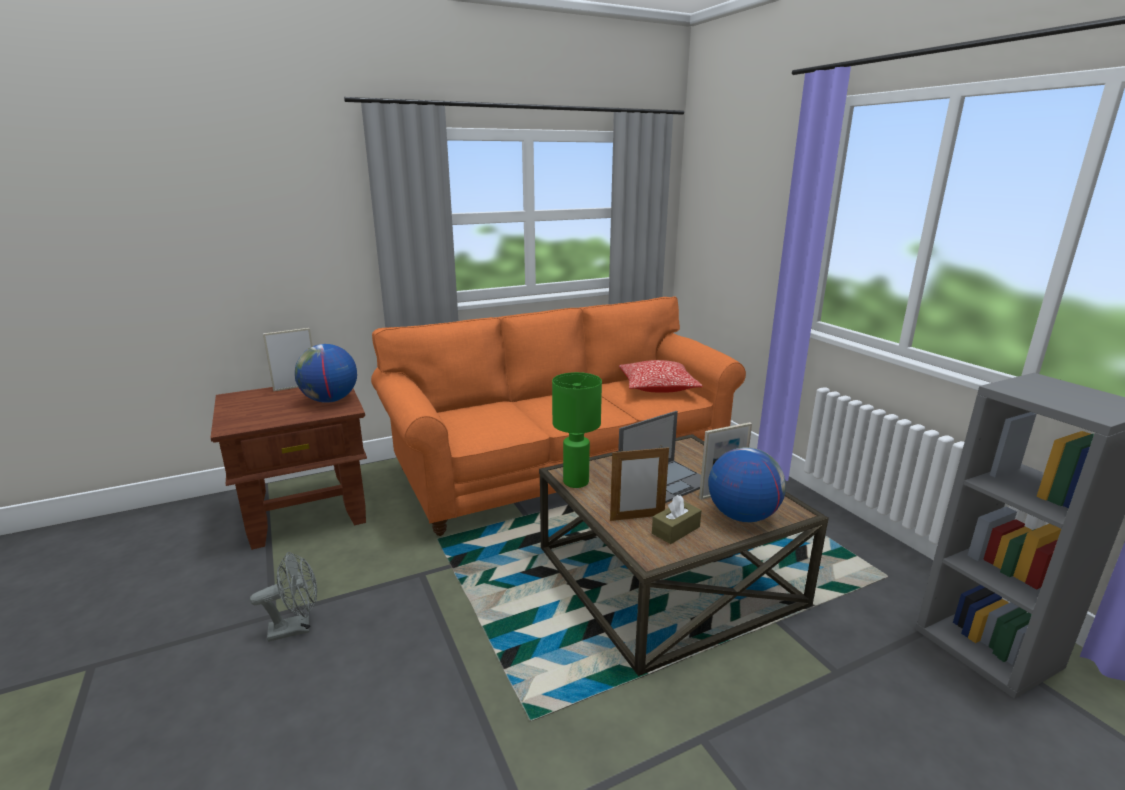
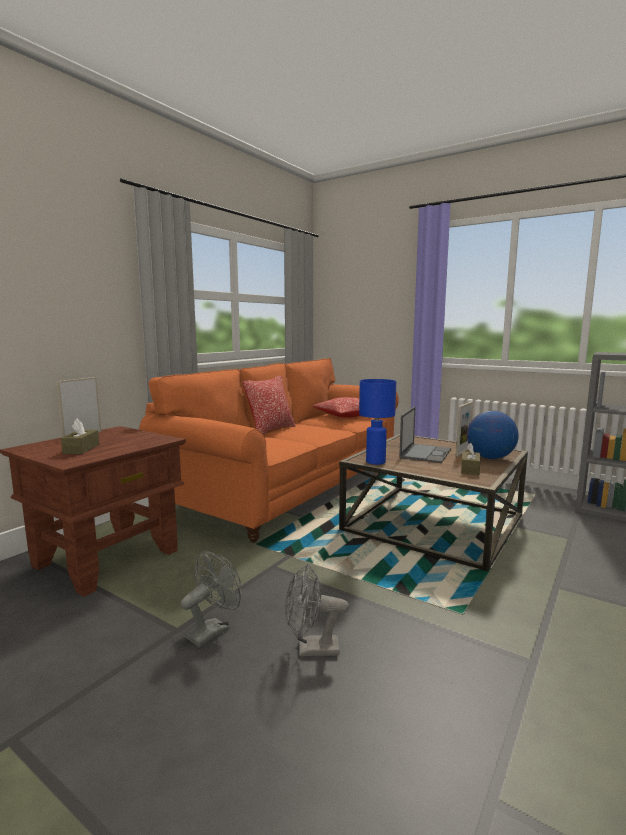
camera: 30 degrees left, 10 degrees down
globe [294,344,357,403] -> none
green table lamp [552,372,602,488] -> blue table lamp [359,379,396,465]
picture frame [610,446,669,521] -> none
none -> brown tissue box [61,419,99,454]
none -> pillow [242,376,296,434]
none -> grey fan [285,564,349,656]

